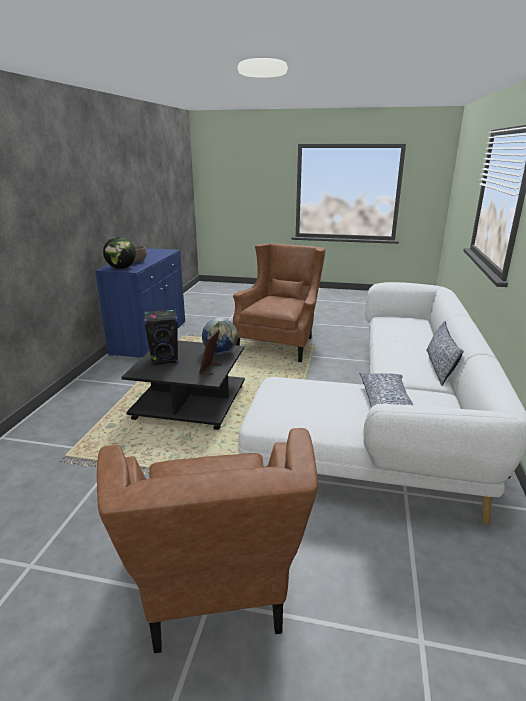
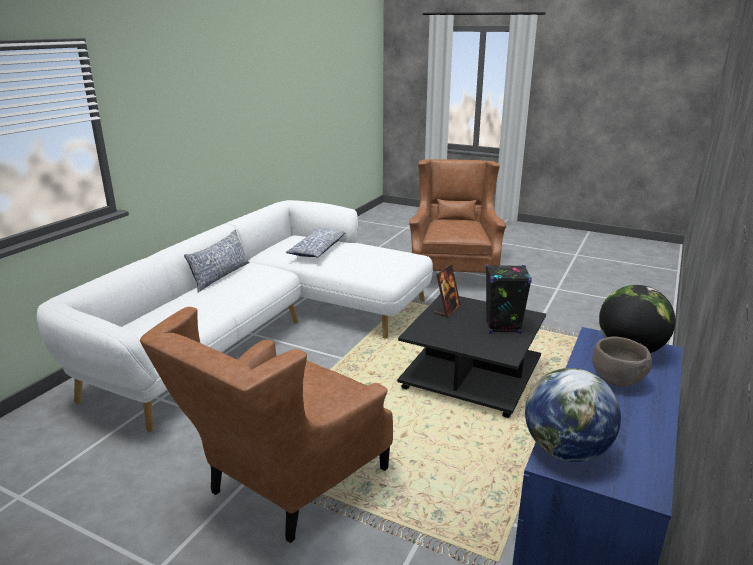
camera: 165 degrees left, 0 degrees up
globe [202,318,238,354] -> globe moved to [525,368,621,462]

